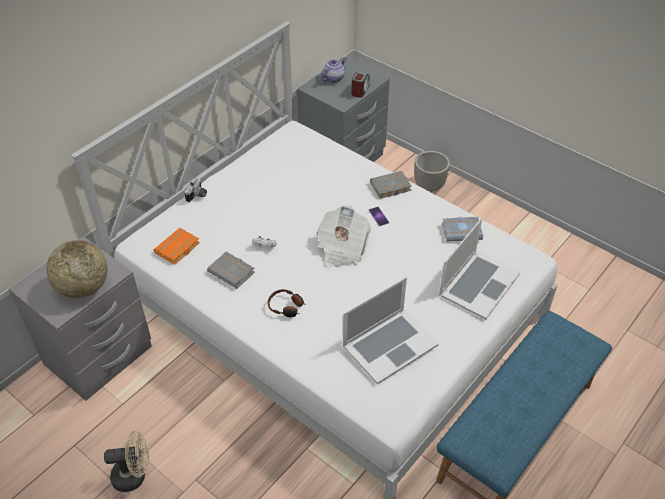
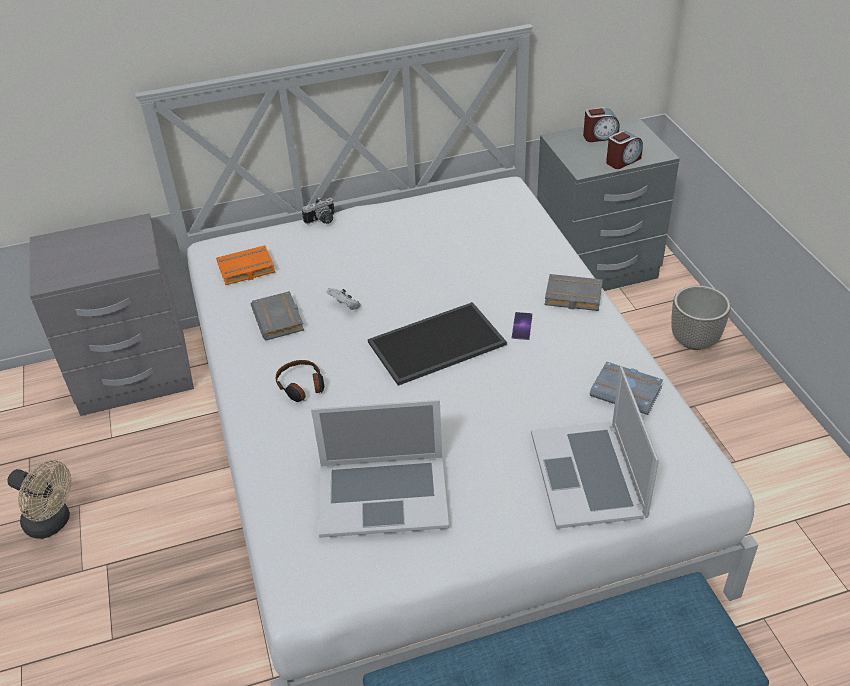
camera: 35 degrees right, 5 degrees down
globe [46,240,107,298] -> none
newspaper [317,205,371,267] -> tray [368,302,507,386]
teapot [320,58,347,83] -> alarm clock [583,107,619,142]
laptop [439,218,520,320] -> laptop turned 105 degrees clockwise [531,366,659,529]

